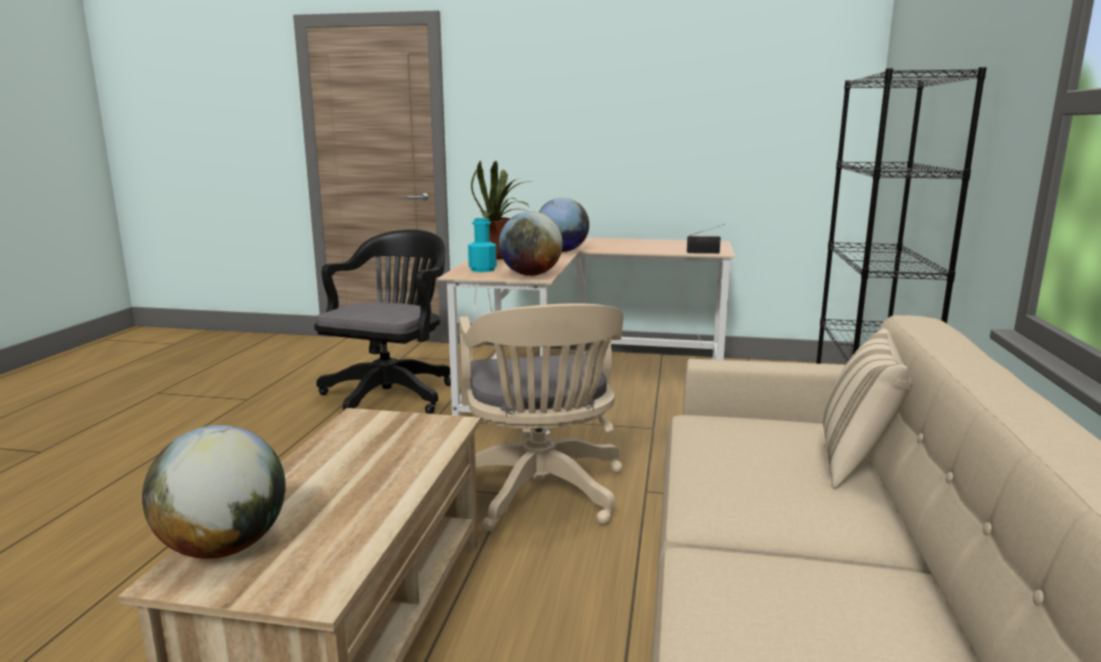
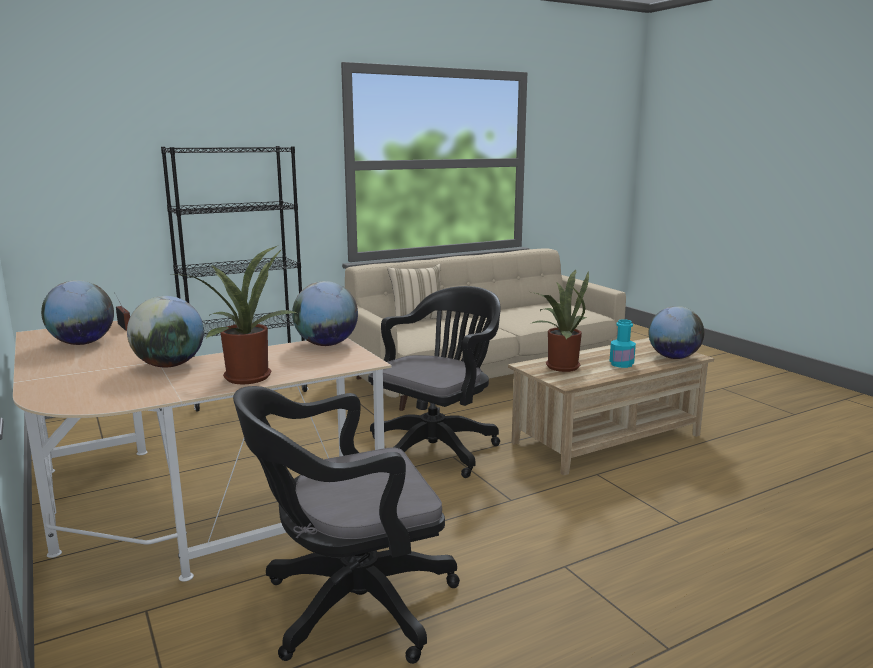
camera: 130 degrees left, 0 degrees up
beige office chair [459,303,623,532] -> black office chair [368,286,501,478]
turquoise bottle [468,218,497,272] -> turquoise bottle moved to [609,319,636,368]
none -> globe [41,280,114,345]
none -> potted plant [532,270,589,372]

